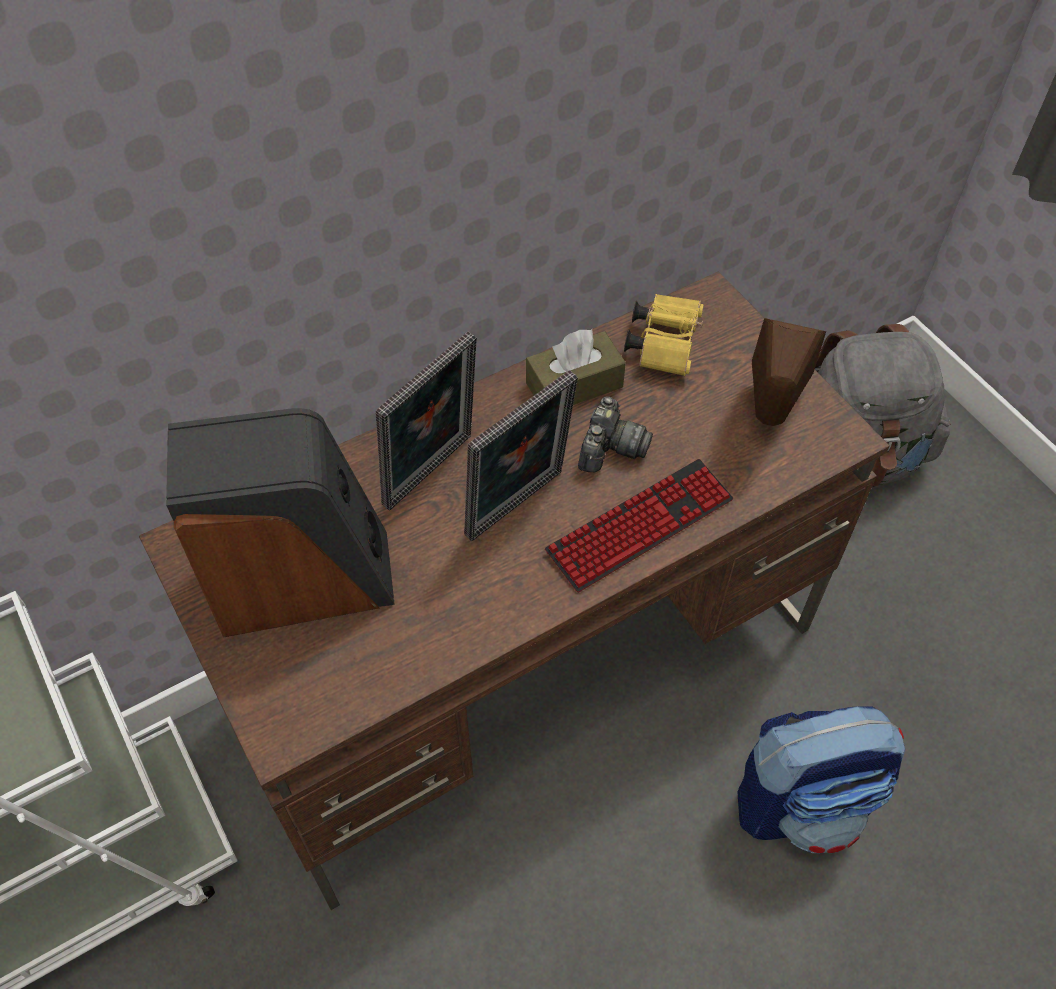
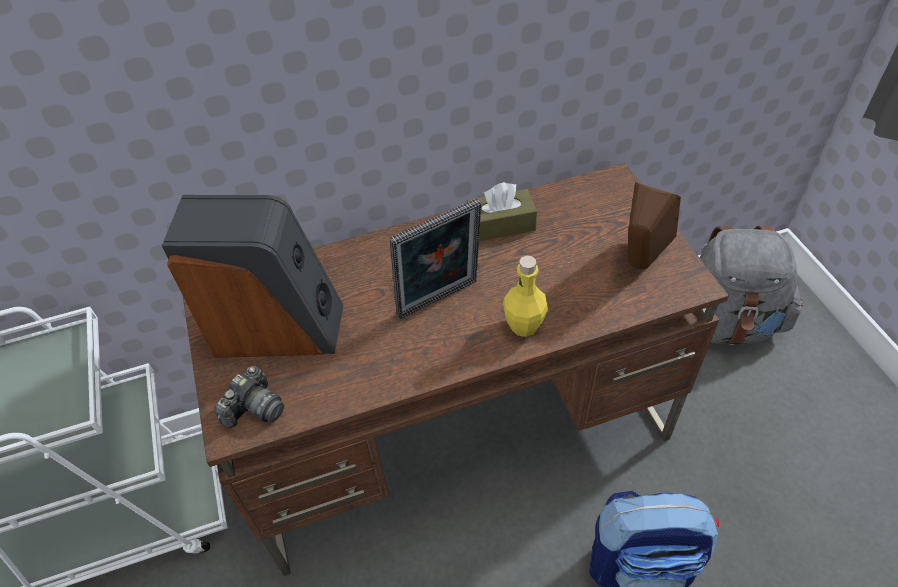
camera: 15 degrees right, 5 degrees down
picture frame [375,332,477,510] -> none
keyboard [545,459,733,592] -> yellow bottle [503,256,548,337]
camera [578,396,653,472] -> camera moved to [214,366,284,428]
yellow binoculars [624,294,704,376] -> none

